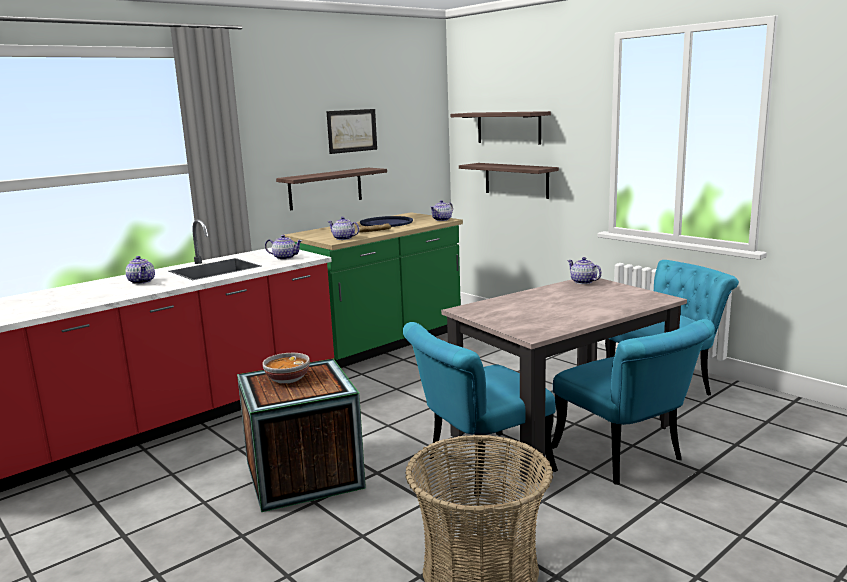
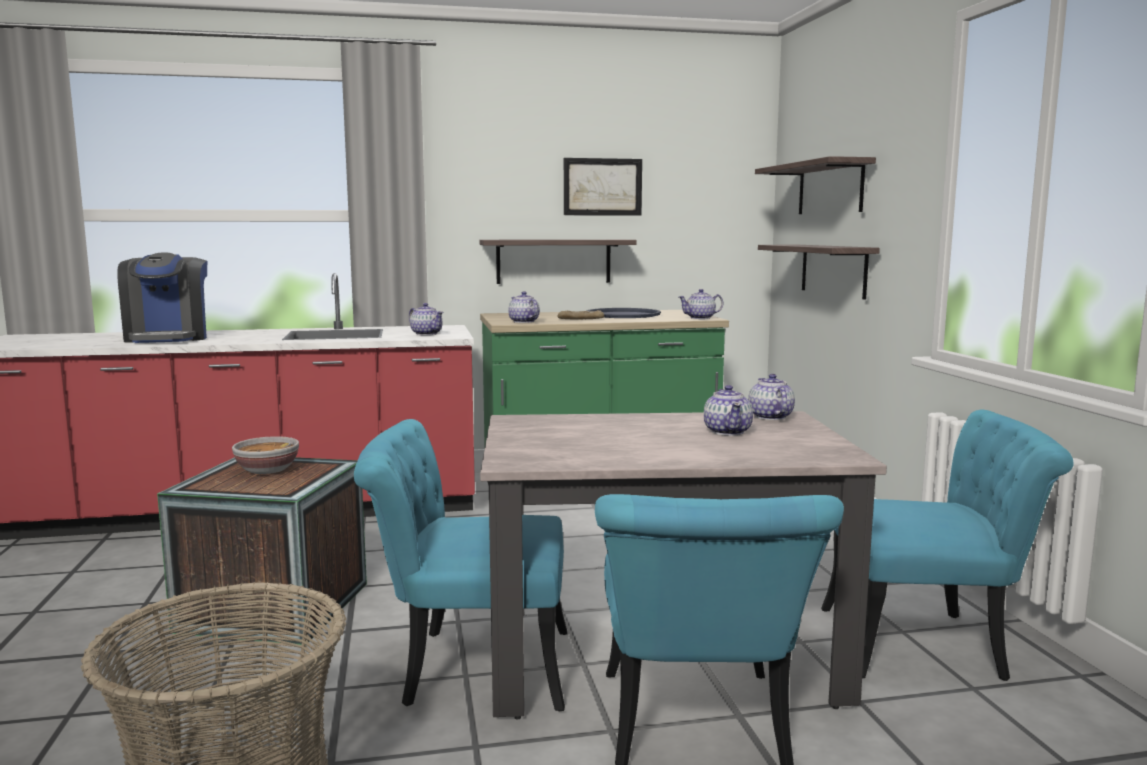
camera: 30 degrees right, 5 degrees down
teapot [126,256,155,284] -> teapot moved to [704,385,753,436]
none -> coffee machine [117,253,207,343]

